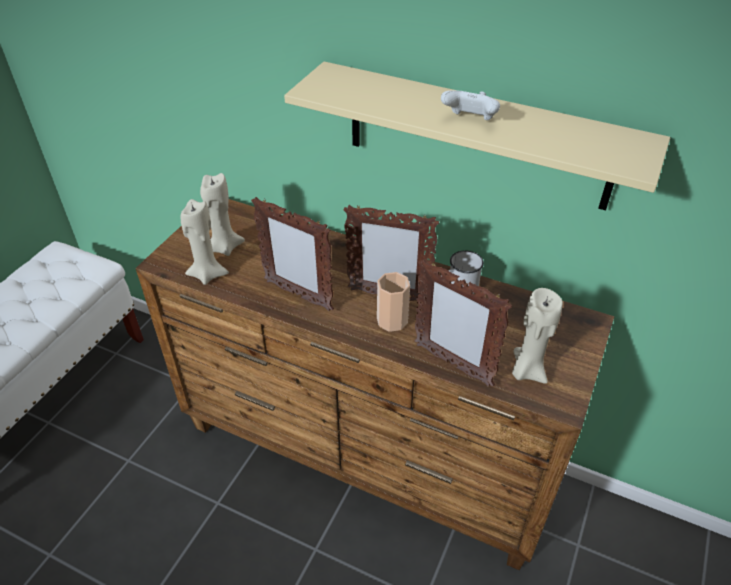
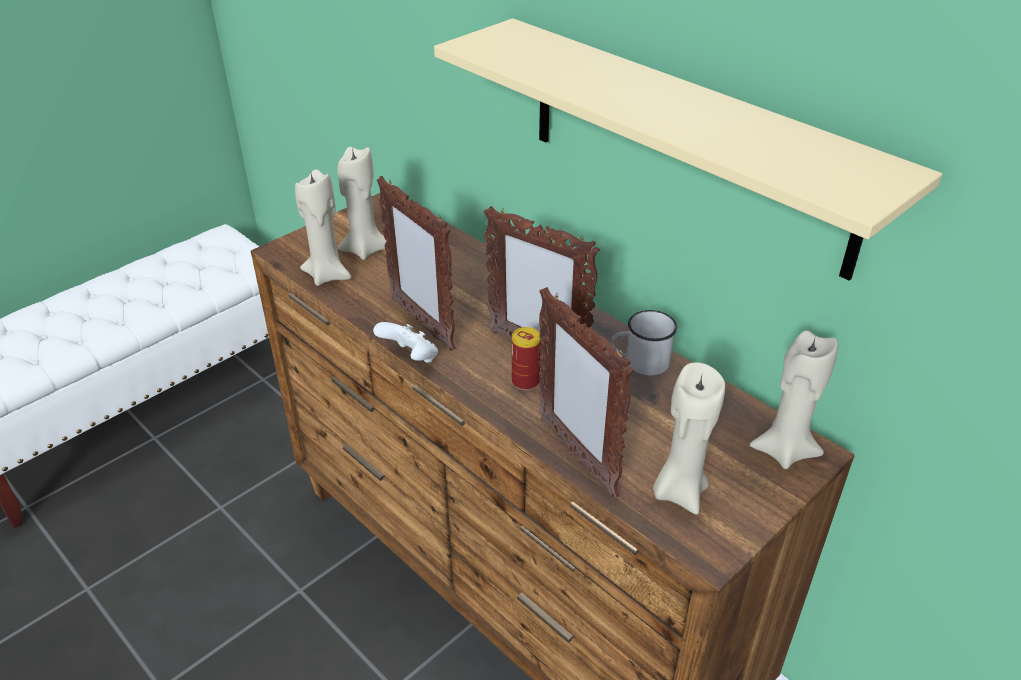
camera: 20 degrees right, 5 degrees down
cup [377,272,410,332] -> can [512,327,541,390]
white game controller [441,90,500,120] -> white game controller moved to [373,322,438,363]
none -> beige candle [750,330,838,469]

